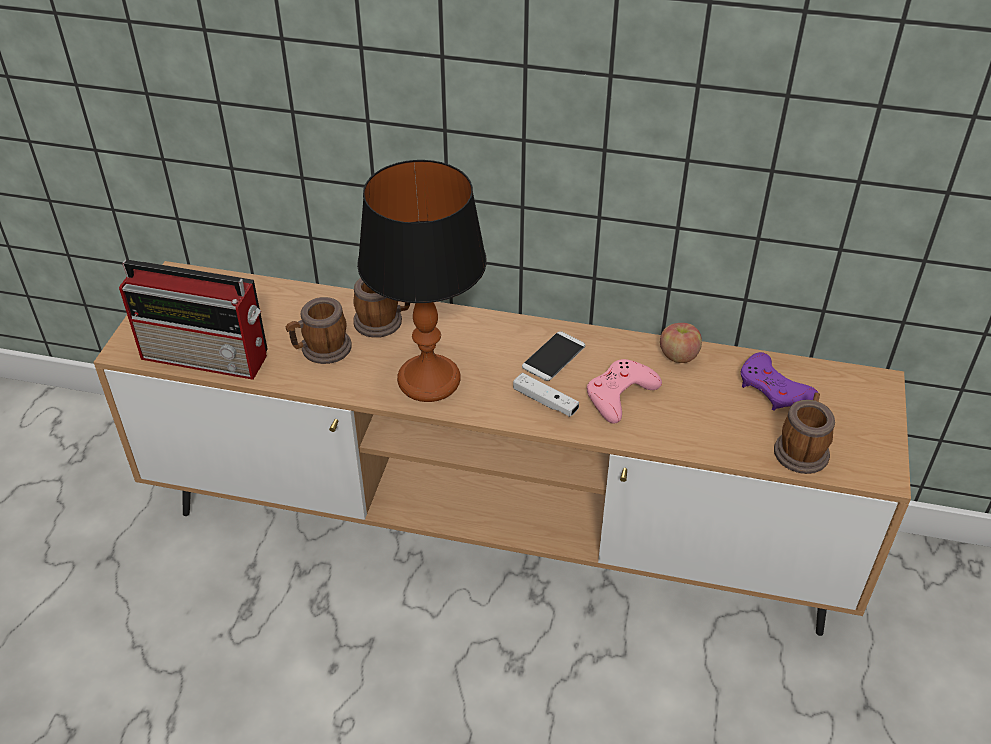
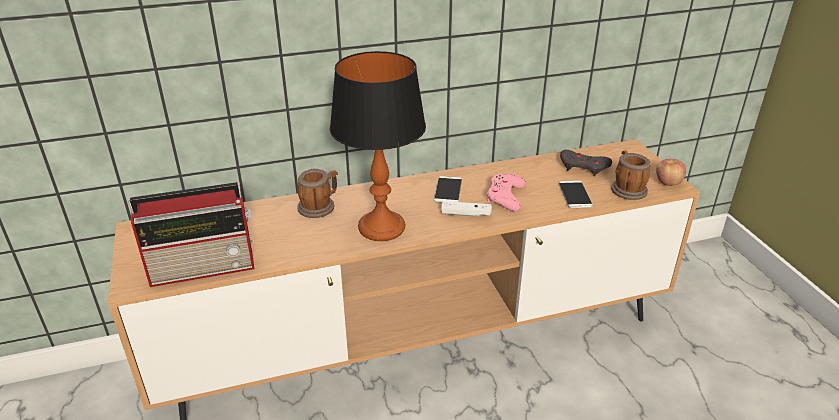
camera: 30 degrees left, 10 degrees down
mug [286,297,352,364] -> none
apple [660,323,702,363] -> apple moved to [656,159,686,186]
purple game controller [741,352,818,411] -> grey game controller [560,150,612,176]
none -> phone [558,181,593,208]

